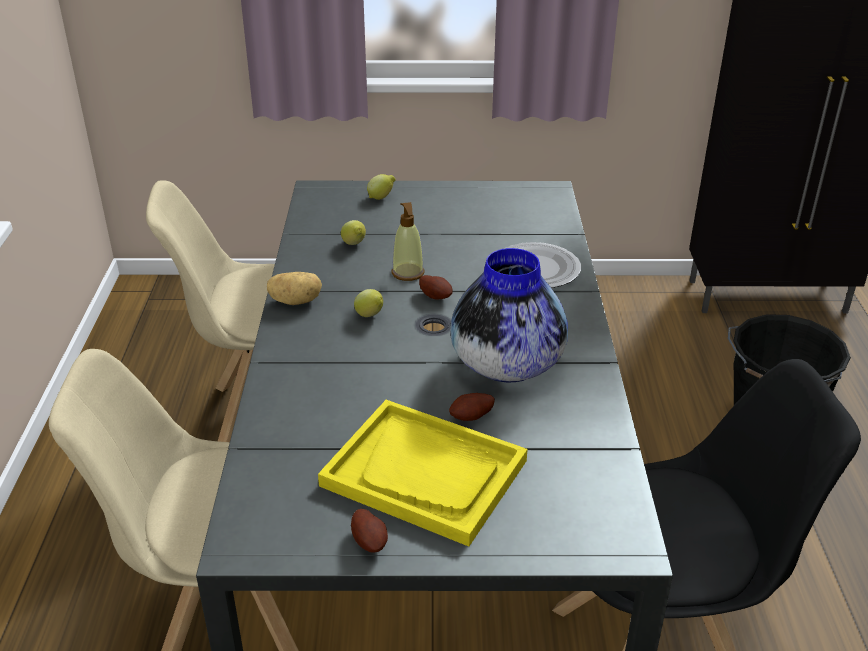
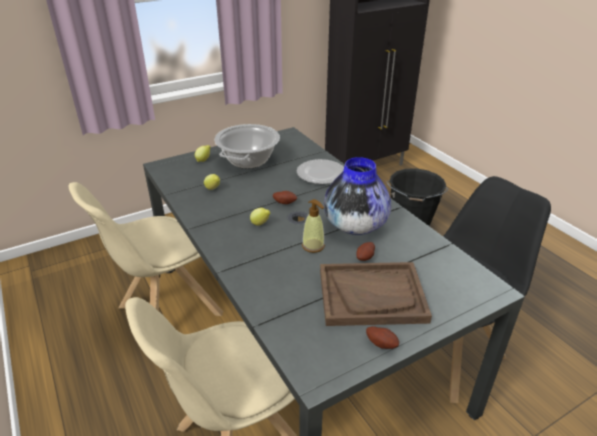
camera: 30 degrees left, 0 degrees up
potato [267,272,322,305] -> none
yellow tray [318,400,528,546] -> brown tray [320,262,432,326]
soap dispenser [392,202,424,281] -> soap dispenser moved to [302,199,325,253]
none -> cooking pot [214,124,280,169]

